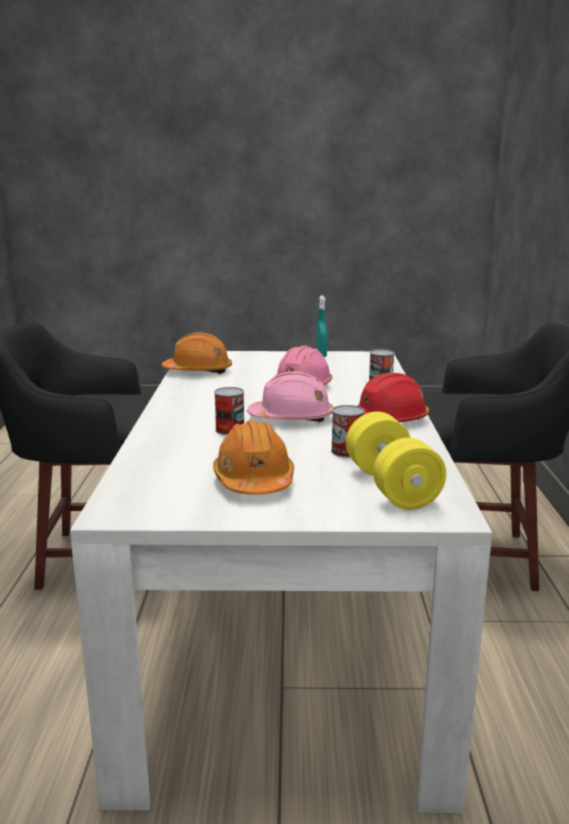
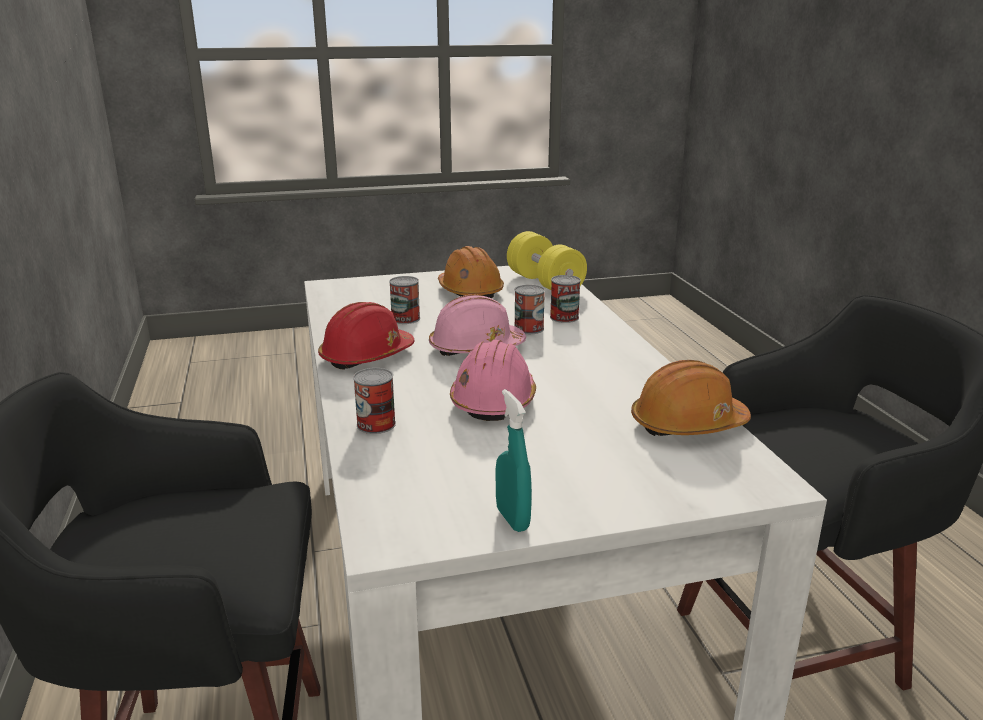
camera: 165 degrees right, 5 degrees up
yellow dumbbell [346,412,446,510] -> yellow dumbbell moved to [507,231,587,290]
none -> can [550,275,581,323]

